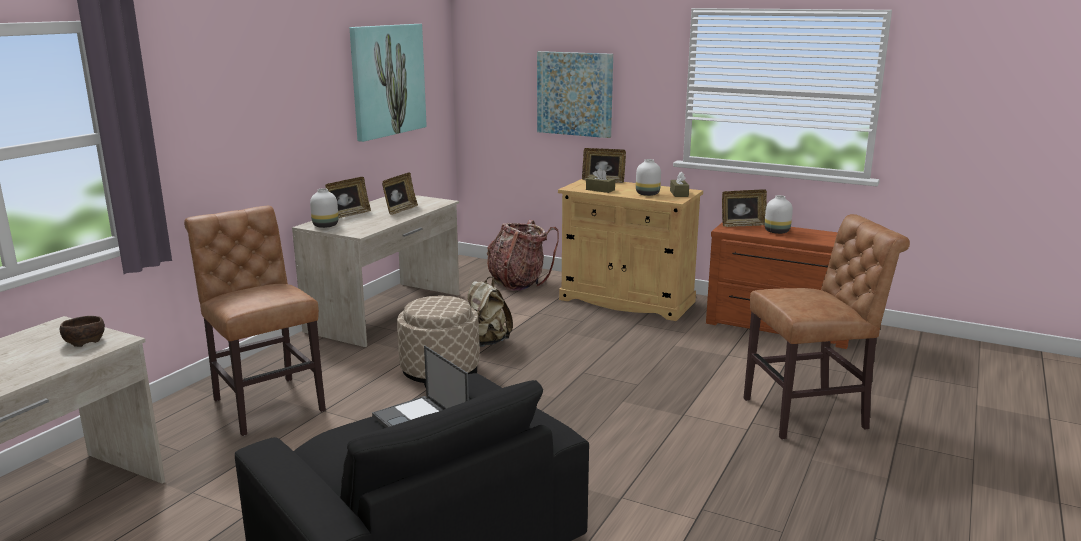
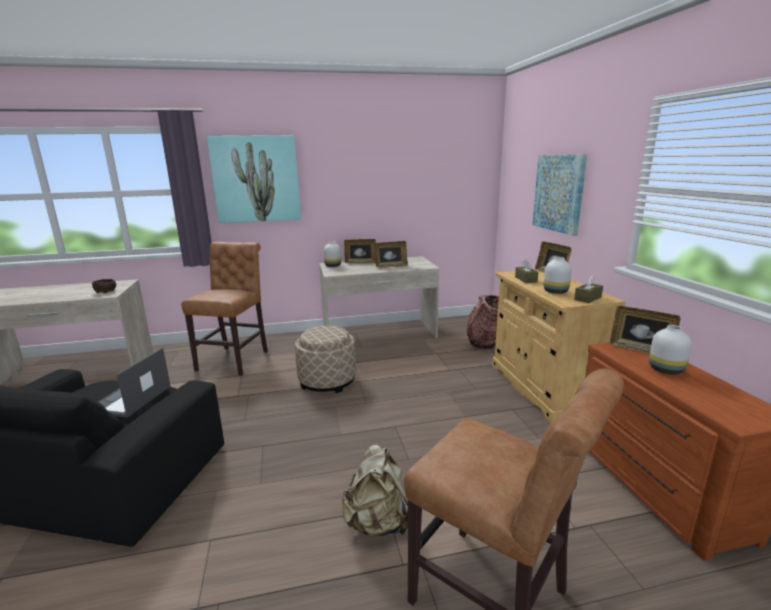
camera: 50 degrees right, 0 degrees up
picture [350,24,427,142] -> picture moved to [207,135,301,223]
beige backpack [468,277,513,347] -> beige backpack moved to [342,445,408,537]

